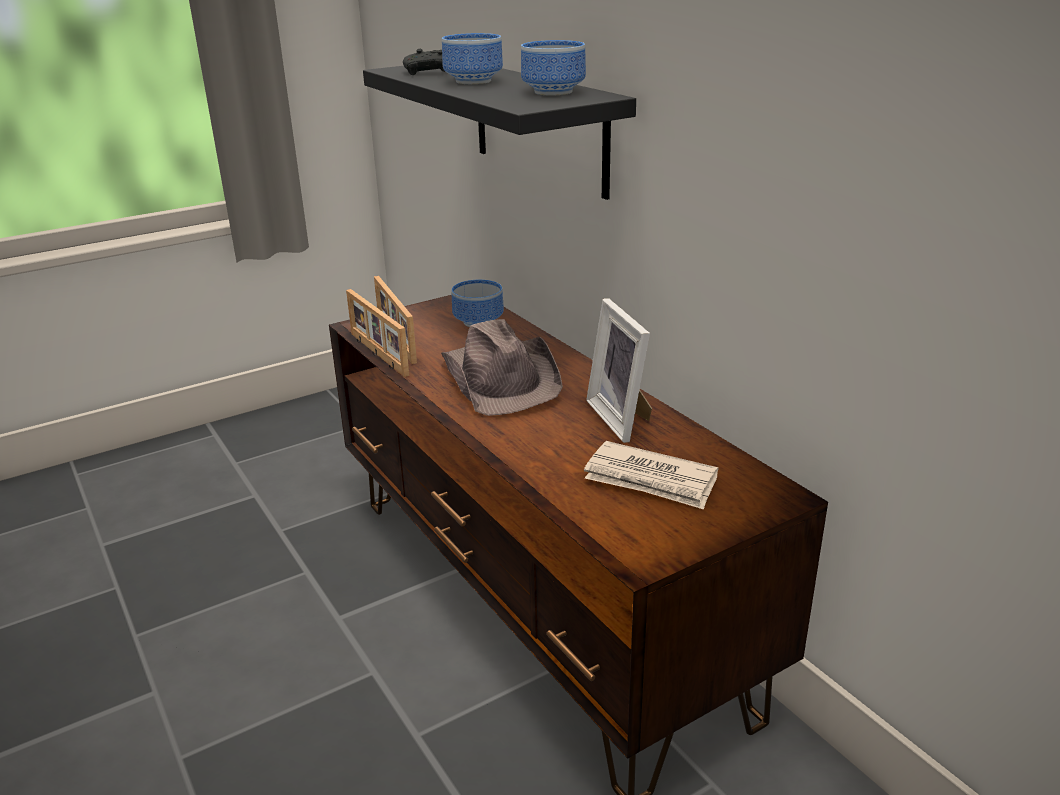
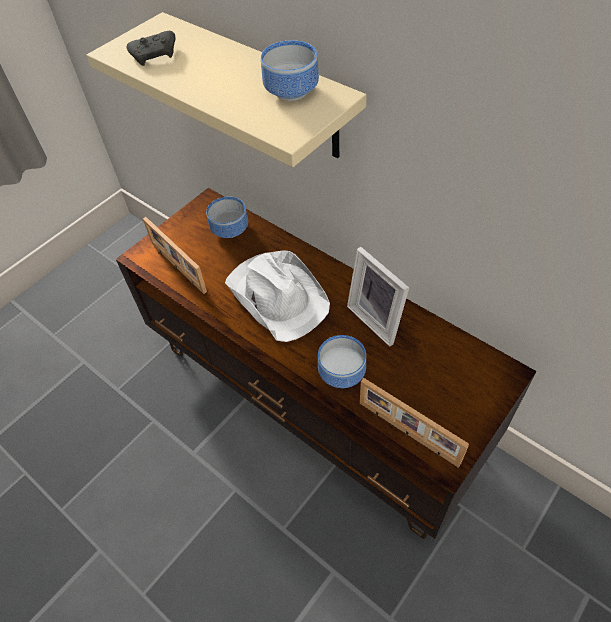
camera: 15 degrees left, 25 degrees up
picture frame [346,289,409,377] -> picture frame moved to [360,378,469,468]
black shelf [363,66,636,200] -> beige shelf [87,12,367,167]
brown hat [441,319,563,416] -> white hat [225,250,330,342]
bowl [442,33,503,84] -> bowl moved to [318,335,366,388]
newspaper [584,441,718,510] -> none

